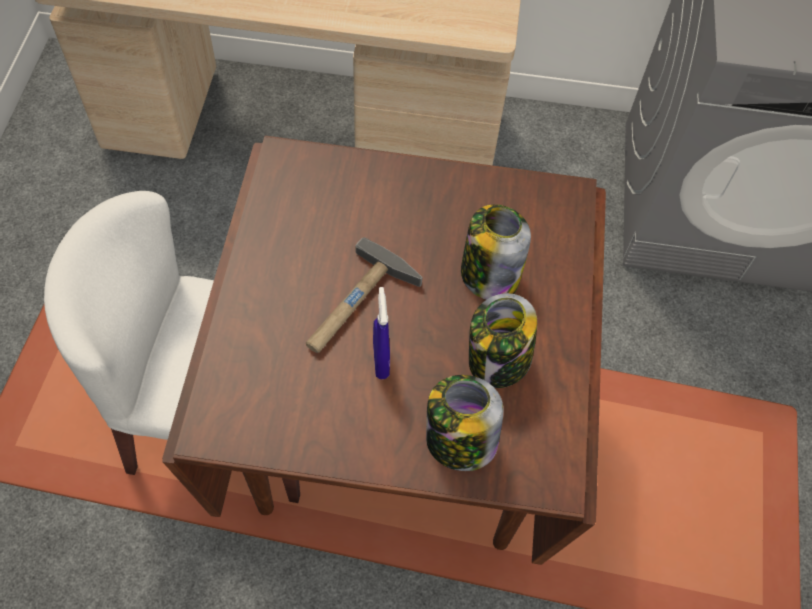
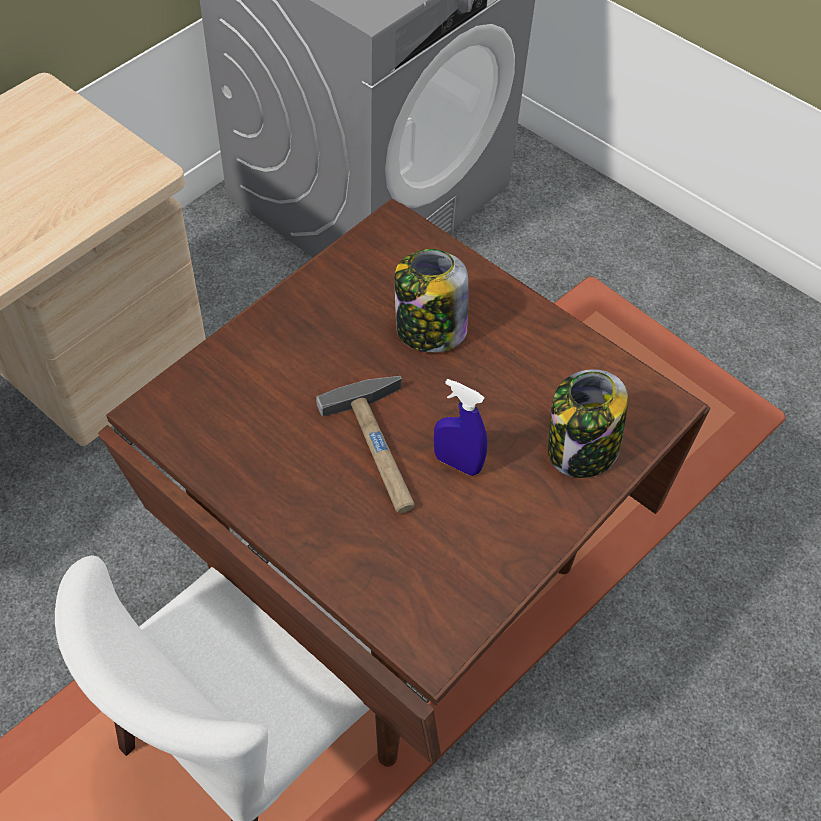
camera: 55 degrees left, 5 degrees down
jar [469,293,538,388] -> none

